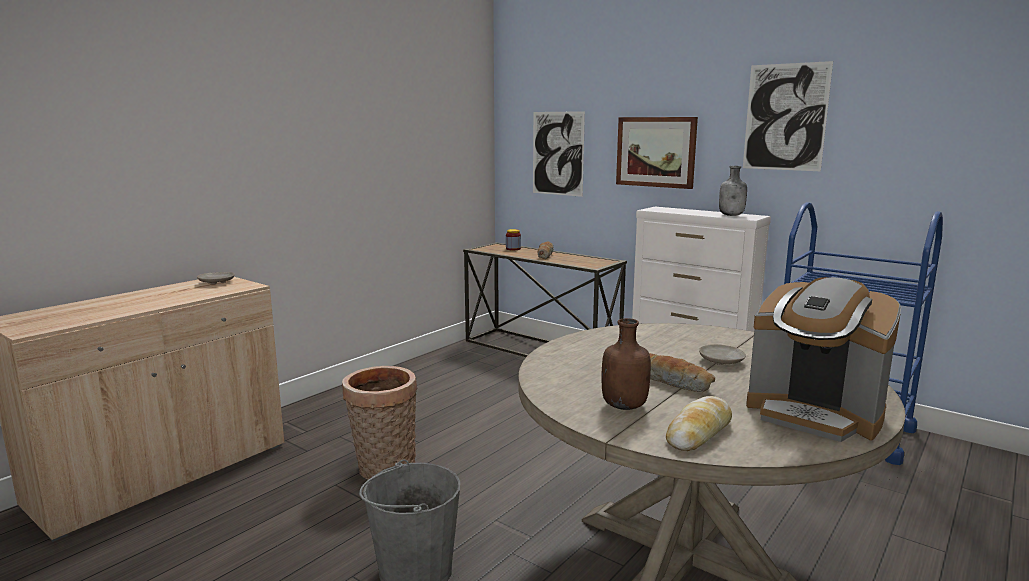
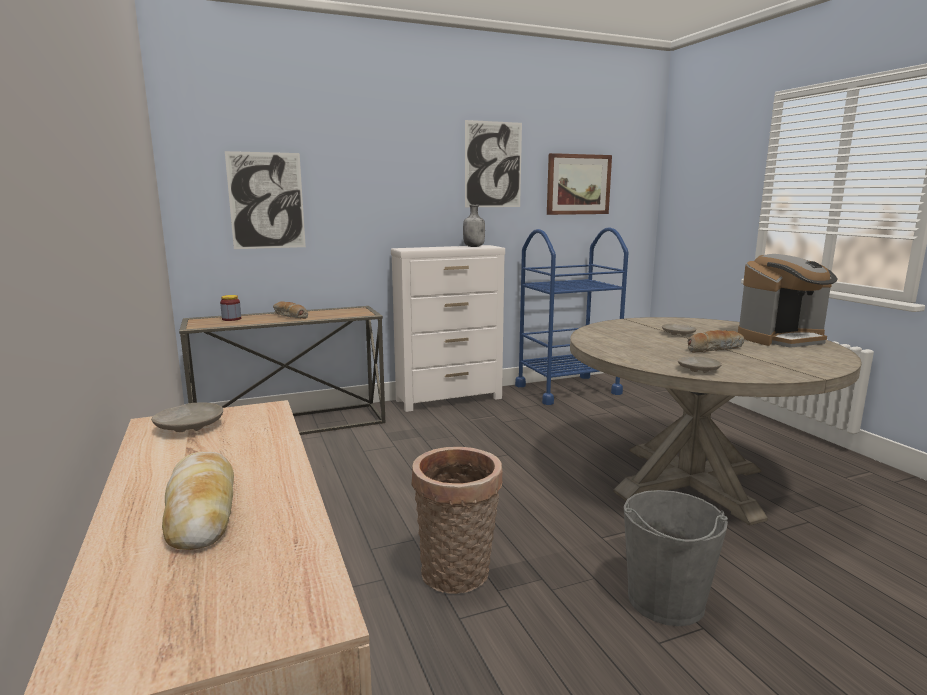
camera: 60 degrees left, 0 degrees up
brown bottle [602,318,651,410] -> none
picture [616,117,698,189] -> picture moved to [547,153,612,215]
bread [666,396,732,451] -> bread moved to [162,452,234,550]
none -> beige plate [678,356,722,373]

